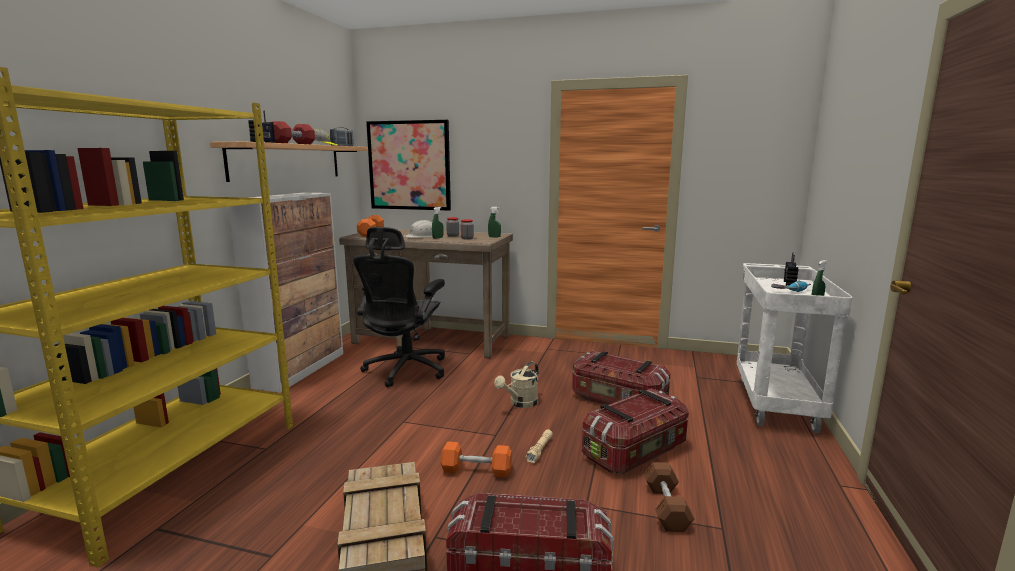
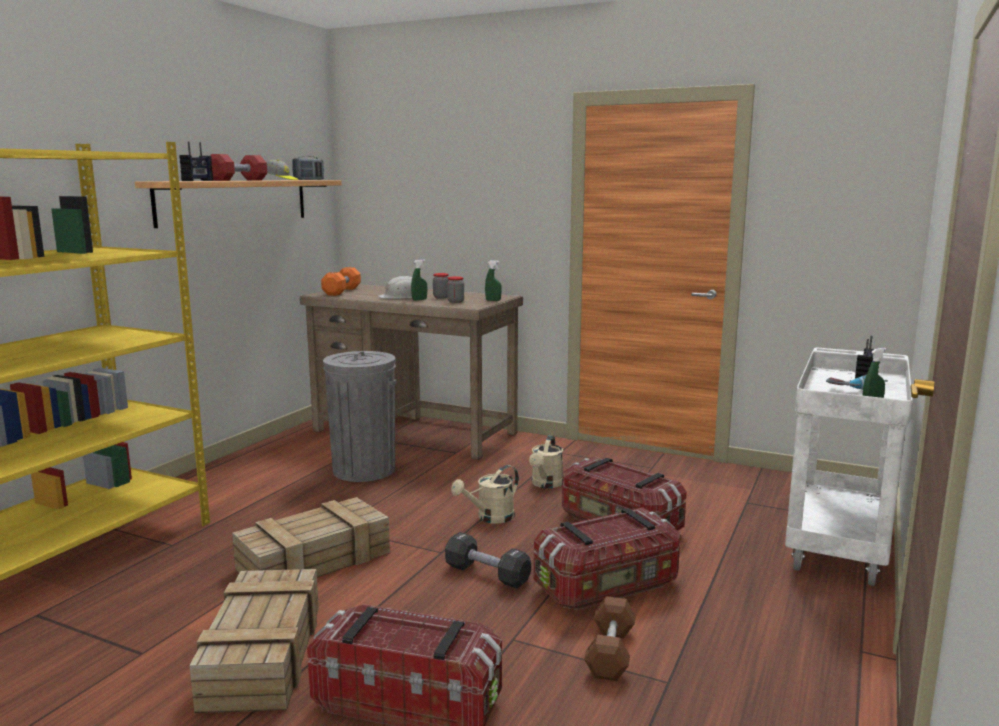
camera: 10 degrees right, 0 degrees up
cabinet [229,193,343,393] -> none
office chair [353,227,445,387] -> grey trash can [323,351,396,482]
picture [366,120,451,211] -> none
orange dumbbell [440,441,512,478] -> none
beige flashlight [525,429,553,464] -> black dumbbell [445,532,531,589]
none -> crate [232,497,390,577]
none -> beige watering can [529,435,563,488]

